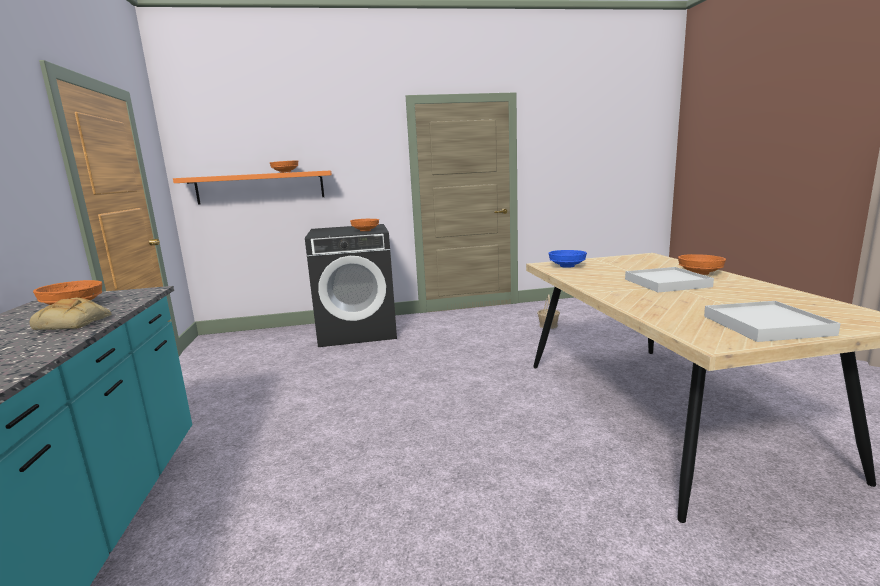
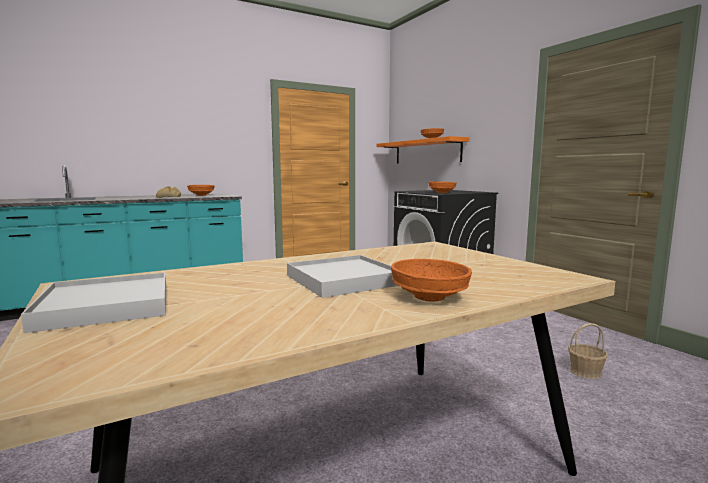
camera: 70 degrees right, 5 degrees down
blue bowl [549,250,587,268] -> none

